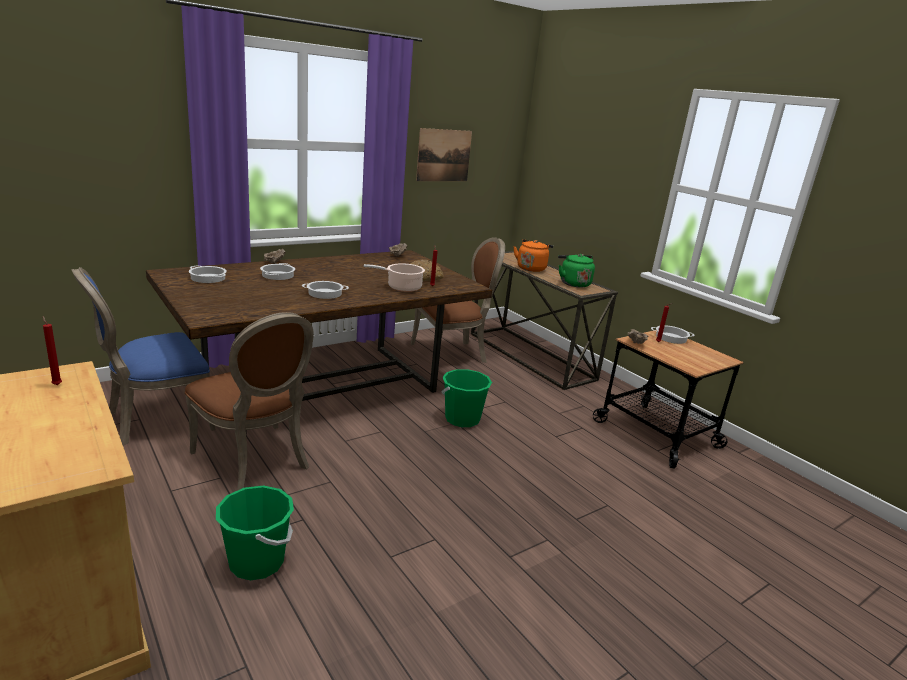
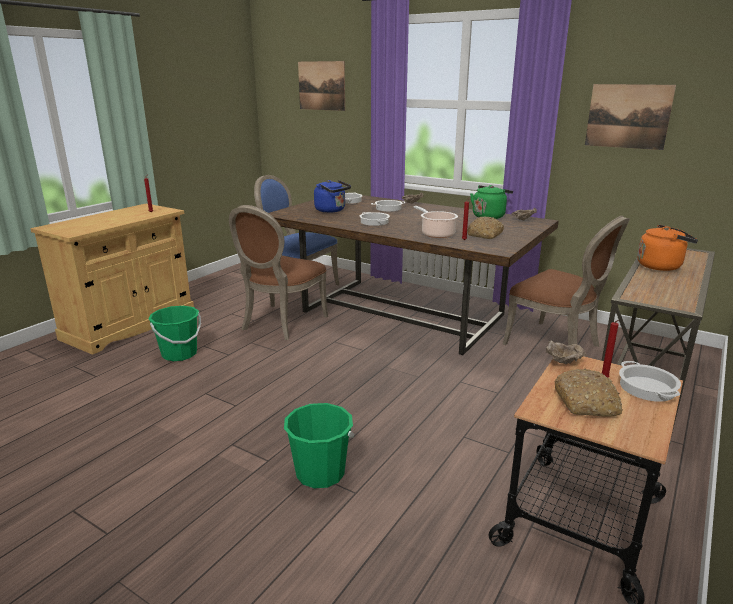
camera: 70 degrees right, 0 degrees up
green bucket [441,369,492,427] -> green bucket moved to [284,403,354,488]
green kettle [558,254,595,288] -> green kettle moved to [470,185,513,219]
none -> picture [298,61,345,111]
none -> blue kettle [314,180,351,213]
none -> bread [554,369,623,417]

